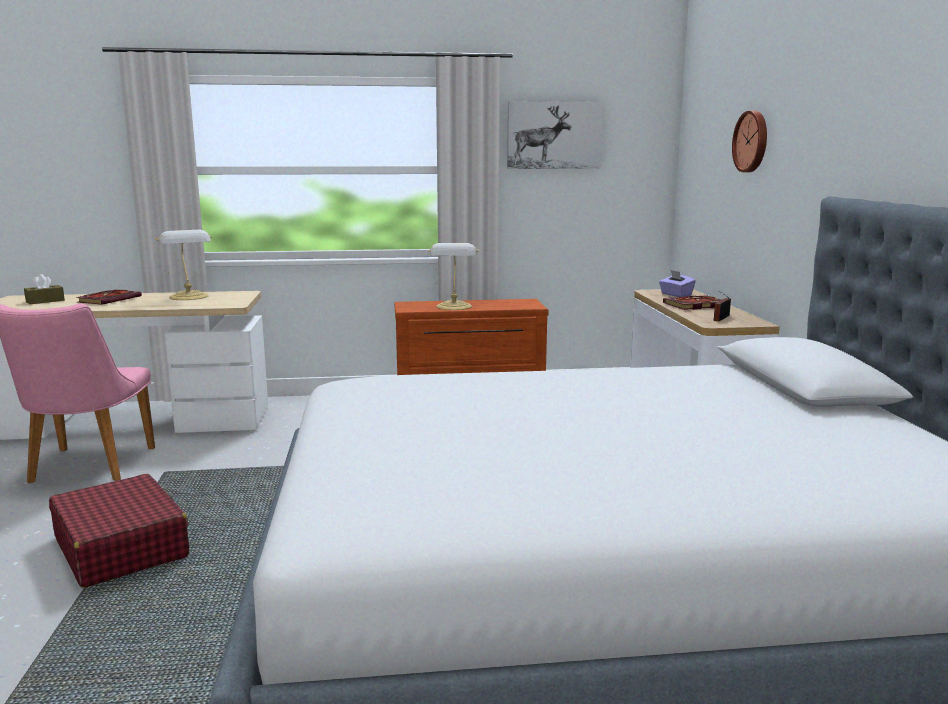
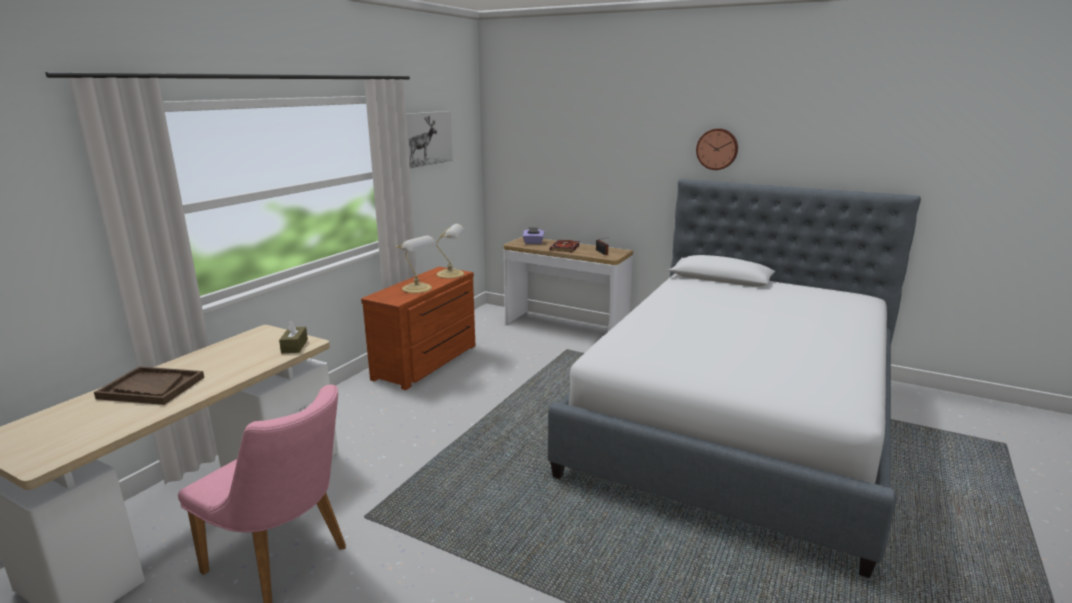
camera: 55 degrees left, 5 degrees up
brown tissue box [24,274,65,304] -> brown tissue box moved to [279,320,308,353]
red suitcase [49,474,189,588] -> none
book [76,290,142,305] -> brown tray [94,366,204,405]
table lamp [155,230,212,300] -> table lamp moved to [436,224,466,278]
wall clock [732,111,767,172] -> wall clock moved to [696,128,738,170]

